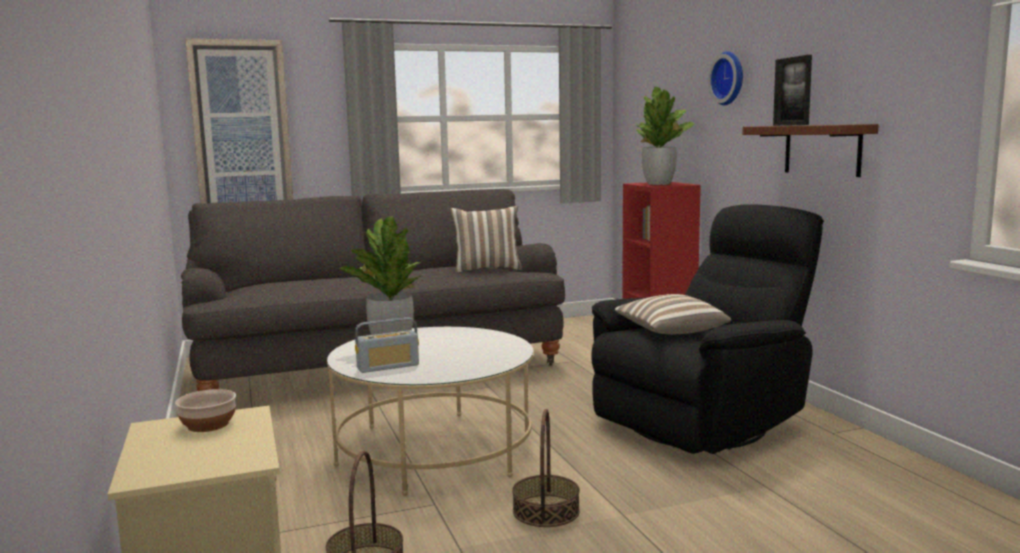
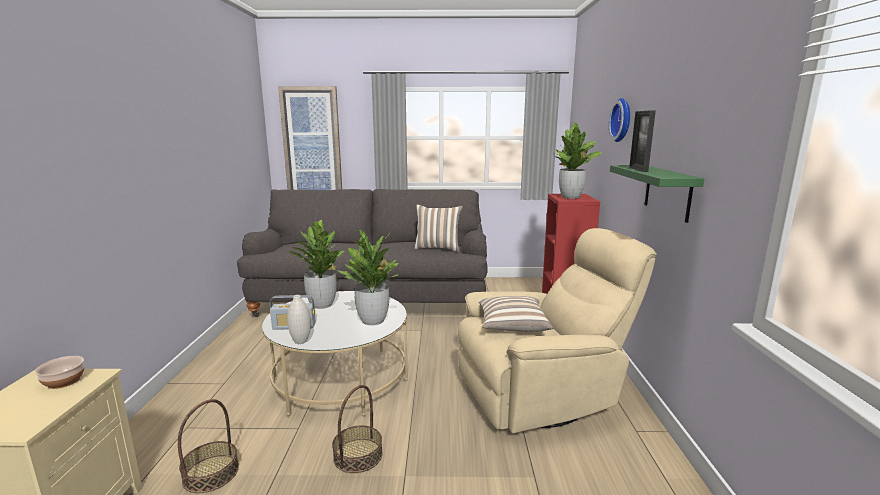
camera: 20 degrees right, 5 degrees up
black armchair [591,204,824,454] -> beige armchair [458,228,657,433]
brown shelf [742,124,878,177] -> green shelf [610,165,704,223]
none -> white vase [287,295,311,344]
none -> potted plant [338,230,399,325]

